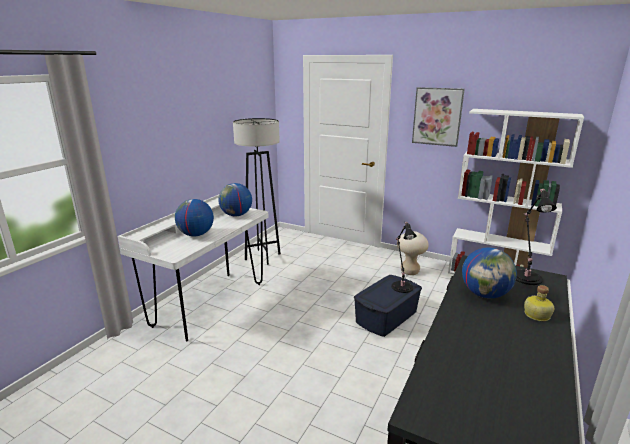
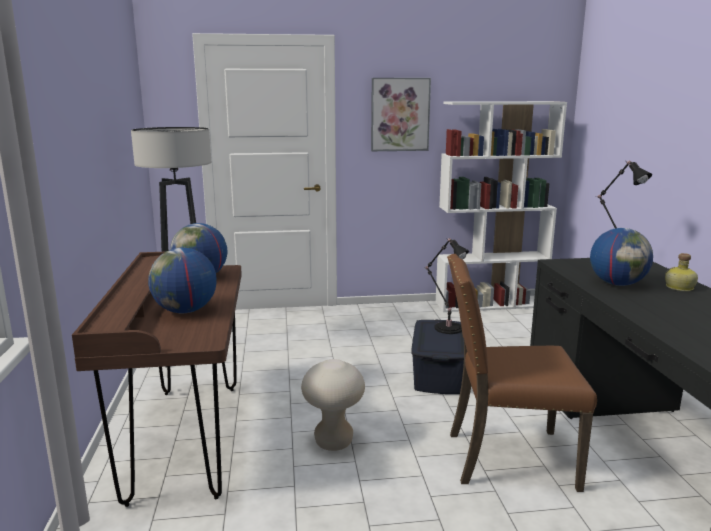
camera: 35 degrees left, 5 degrees down
white desk [118,195,268,342] -> brown desk [72,252,242,507]
beige stool [397,231,429,275] -> beige stool moved to [301,359,365,451]
none -> brown chair [447,254,597,492]

